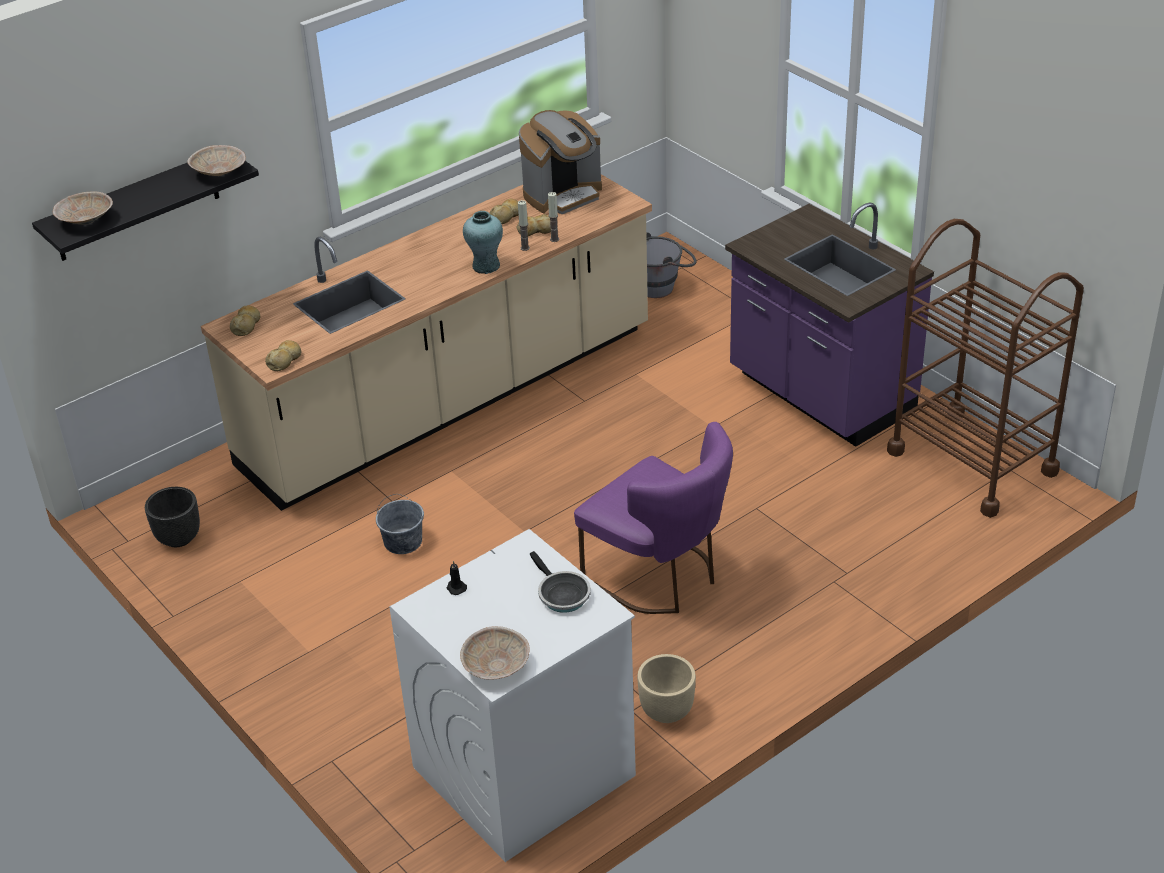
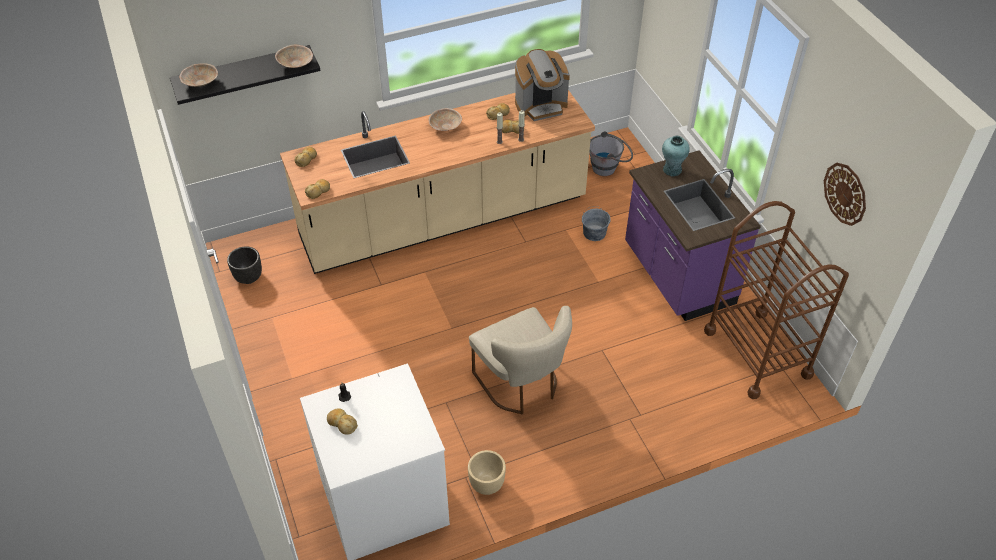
camera: 15 degrees right, 10 degrees up
grey bucket [376,494,424,554] -> grey bucket moved to [582,206,611,241]
beige bowl [460,626,530,680] -> beige bowl moved to [429,108,462,131]
turquoise vase [463,211,503,274] -> turquoise vase moved to [662,136,690,176]
frying pan [530,551,591,613] -> none
purple chair [574,422,733,614] -> beige chair [469,306,572,414]
none -> bread [327,408,358,435]
none -> wall clock [824,163,866,226]

